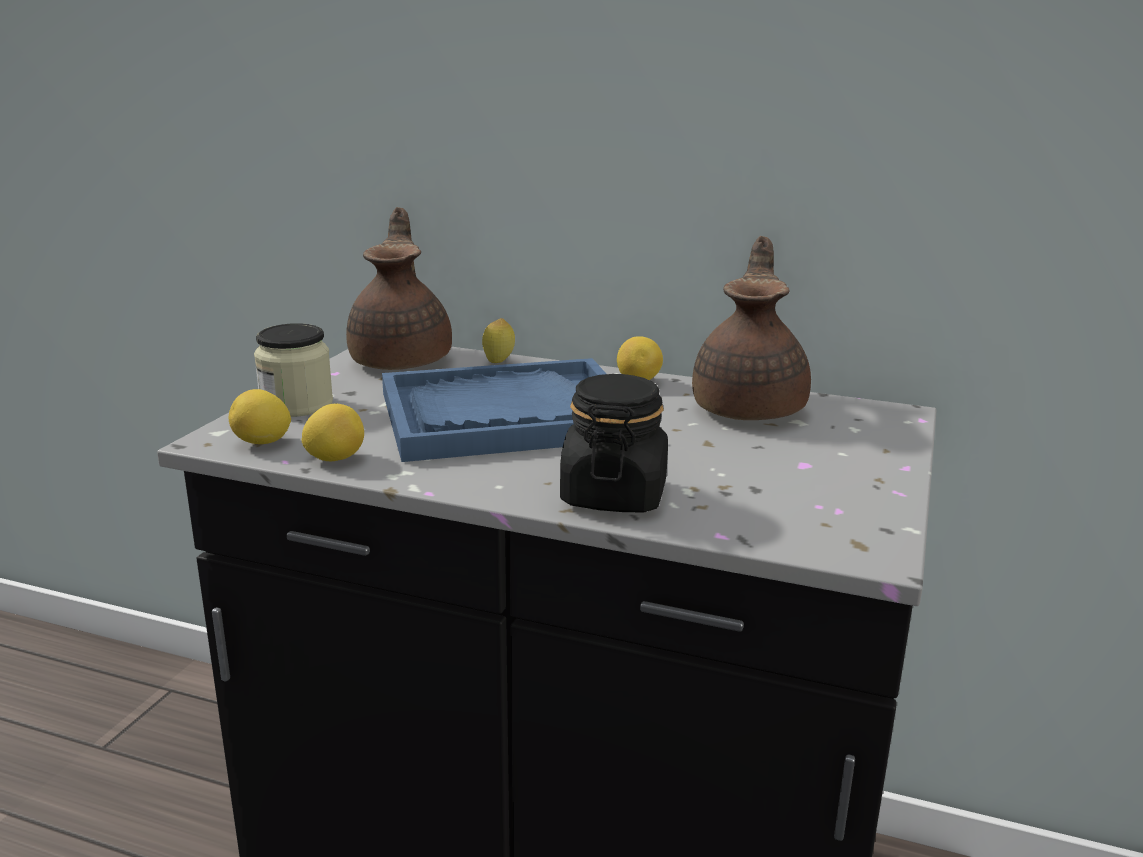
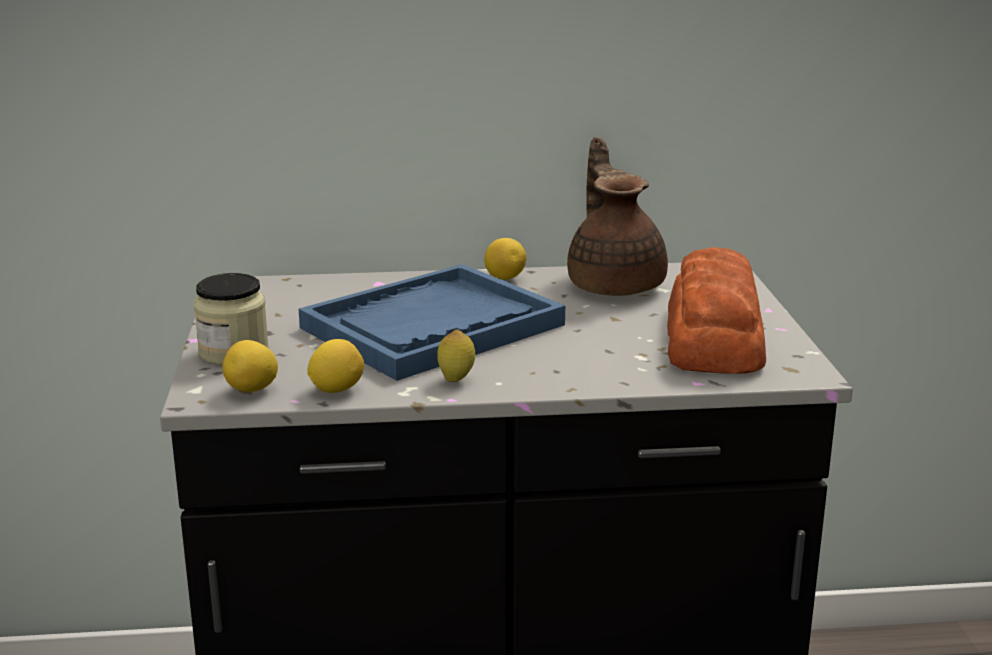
camera: 25 degrees left, 0 degrees up
brown teapot [346,207,452,370] -> none
lemon [482,318,515,363] -> lemon moved to [437,329,475,382]
black jar [560,374,668,512] -> none
none -> bread [667,247,766,374]

